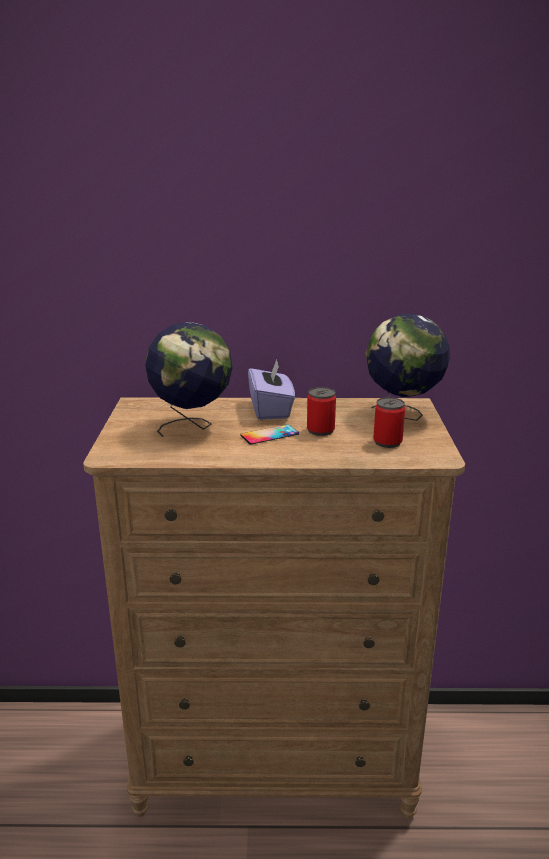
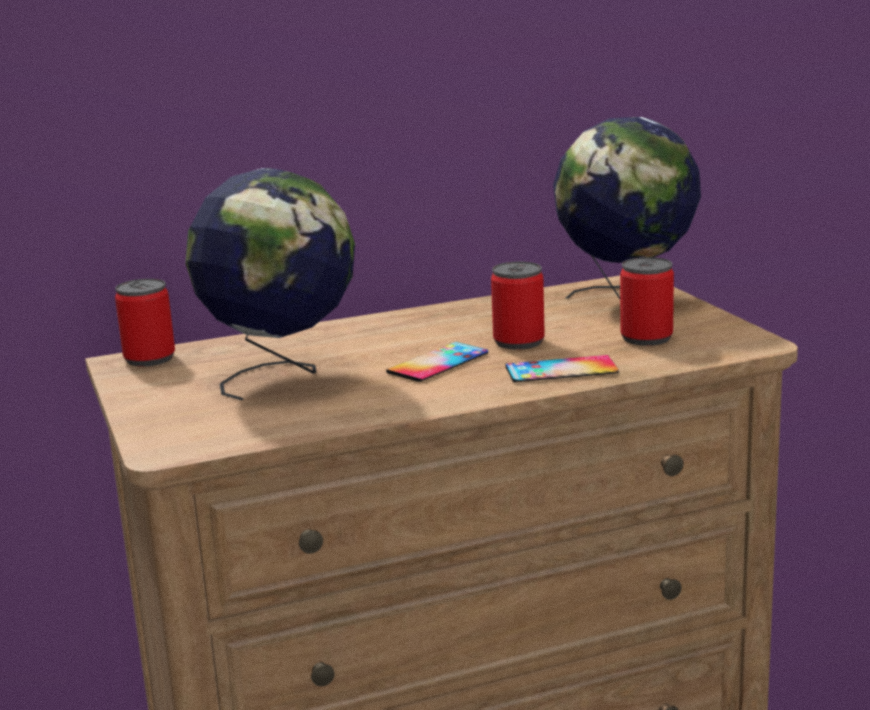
camera: 20 degrees left, 5 degrees down
purple tissue box [248,360,295,420] -> none
none -> can [115,279,175,366]
none -> phone [506,355,619,382]

